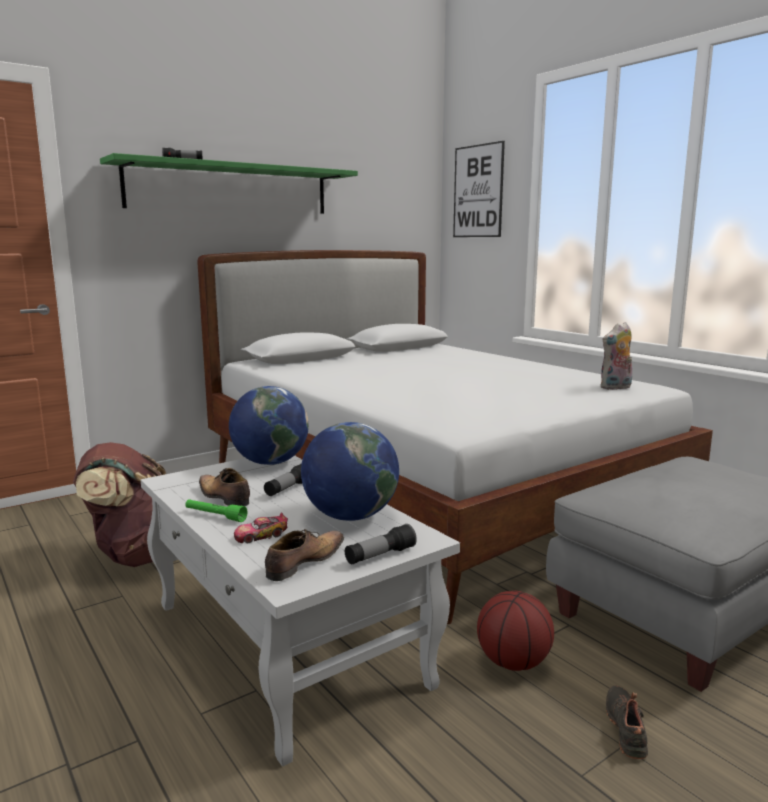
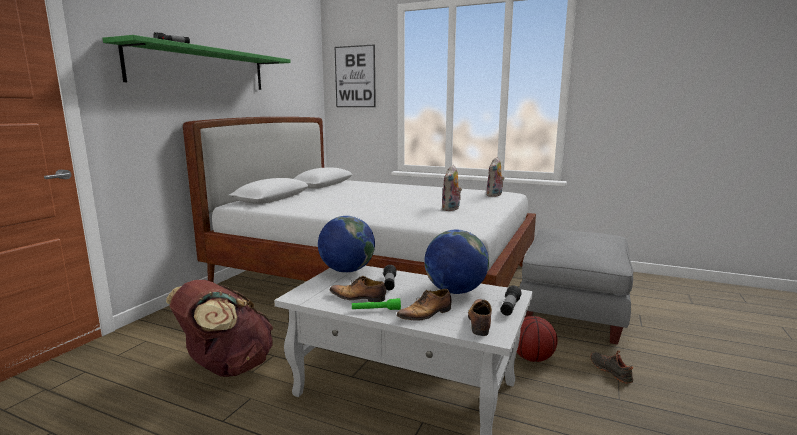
camera: 30 degrees left, 0 degrees up
toy car [234,512,288,543] -> shoe [397,289,452,321]
none -> plush toy [442,165,462,211]

